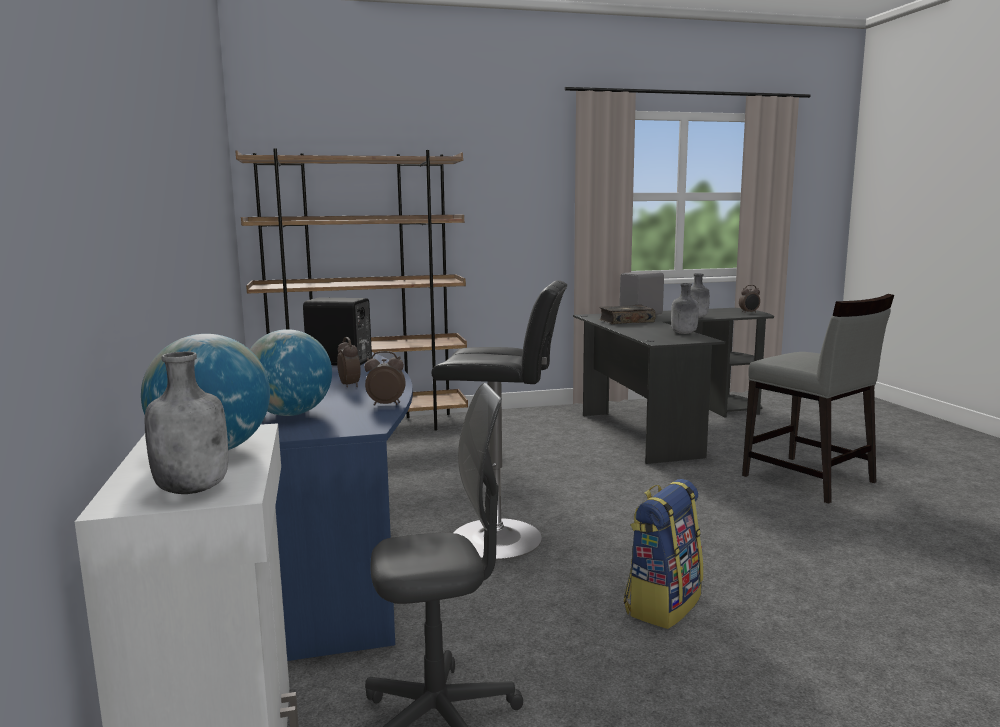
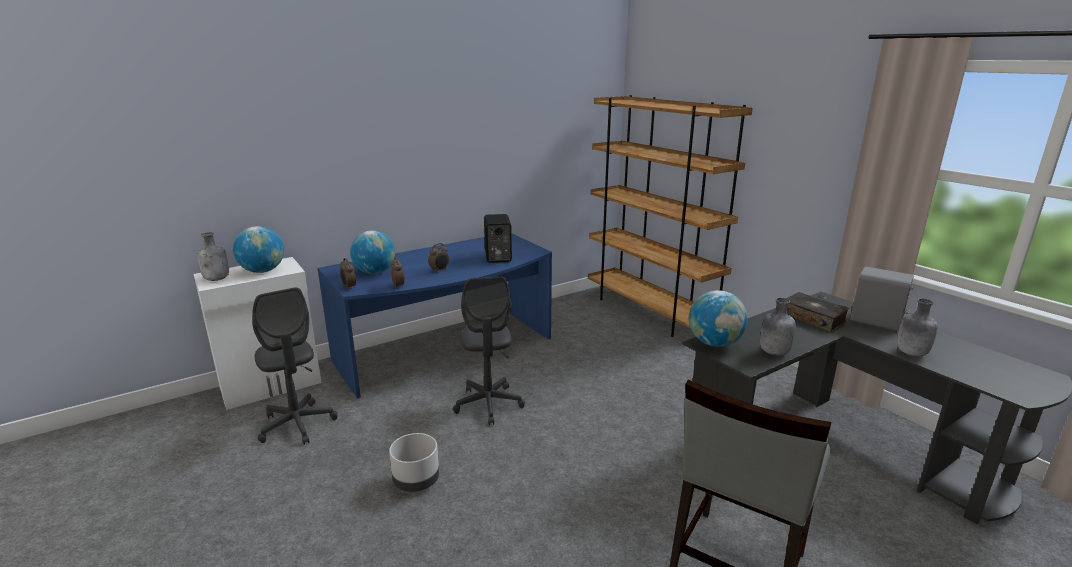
camera: 70 degrees right, 10 degrees up
black stool [431,280,567,560] -> grey office chair [453,277,525,425]
backpack [624,479,703,629] -> grey planter [389,433,439,492]
alarm clock [739,285,760,313] -> alarm clock moved to [340,258,356,290]
none -> globe [689,290,748,347]

